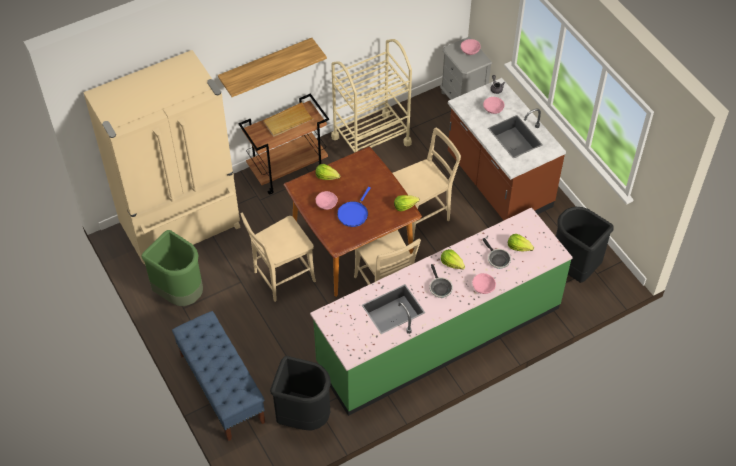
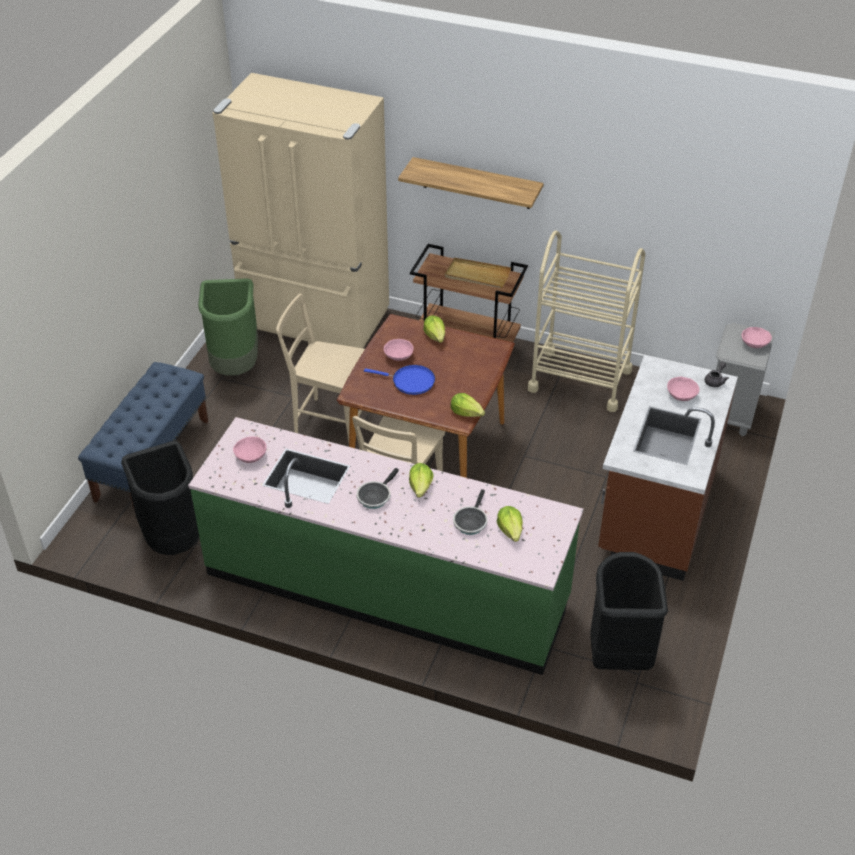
camera: 50 degrees right, 10 degrees down
blue frying pan [337,187,371,227] -> blue frying pan turned 150 degrees counterclockwise [364,365,435,395]
beige chair [392,128,461,240] -> none
pink bowl [472,273,496,294] -> pink bowl moved to [233,436,266,463]

